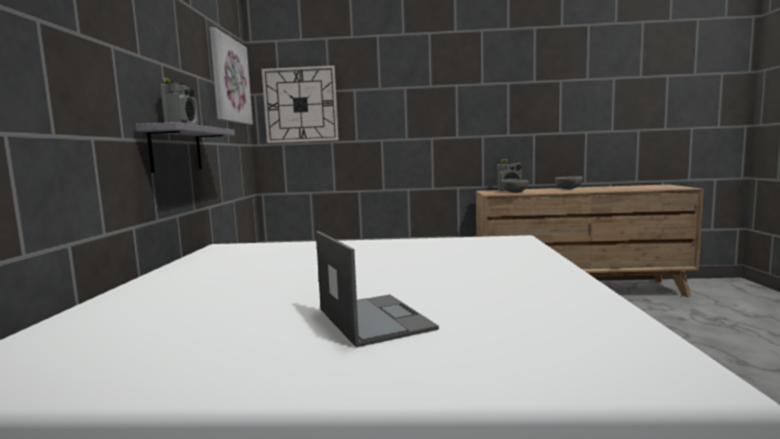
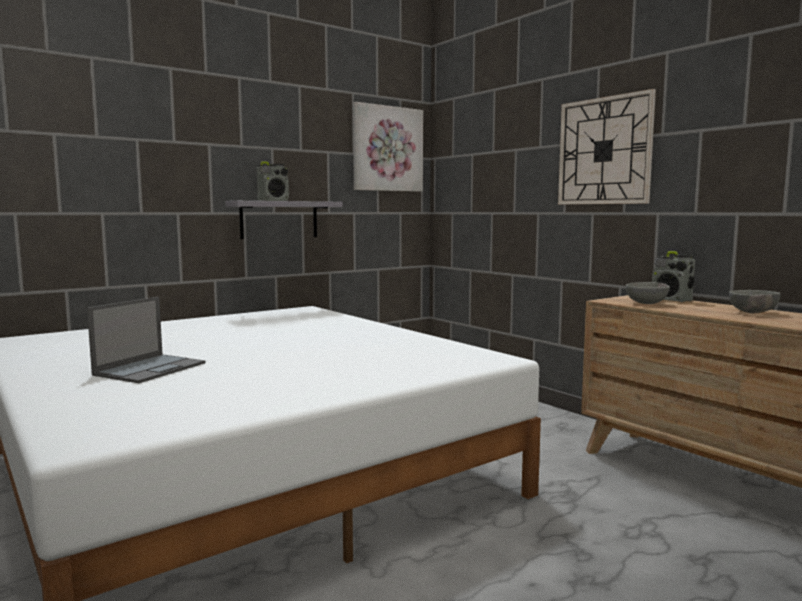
camera: 50 degrees right, 0 degrees up
wall clock [262,65,339,143] -> wall clock moved to [558,89,656,204]

